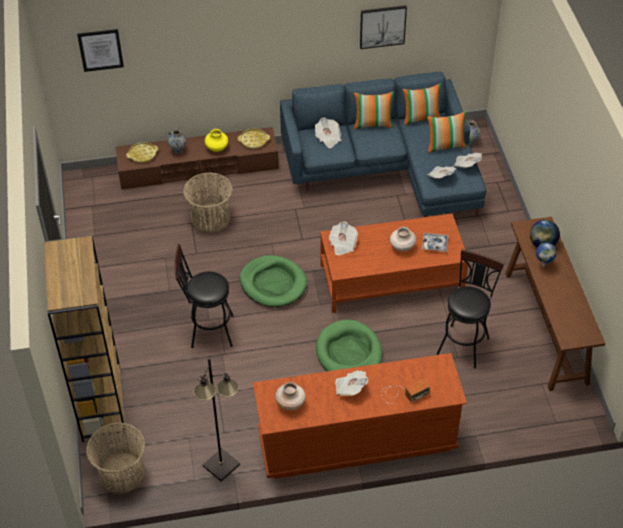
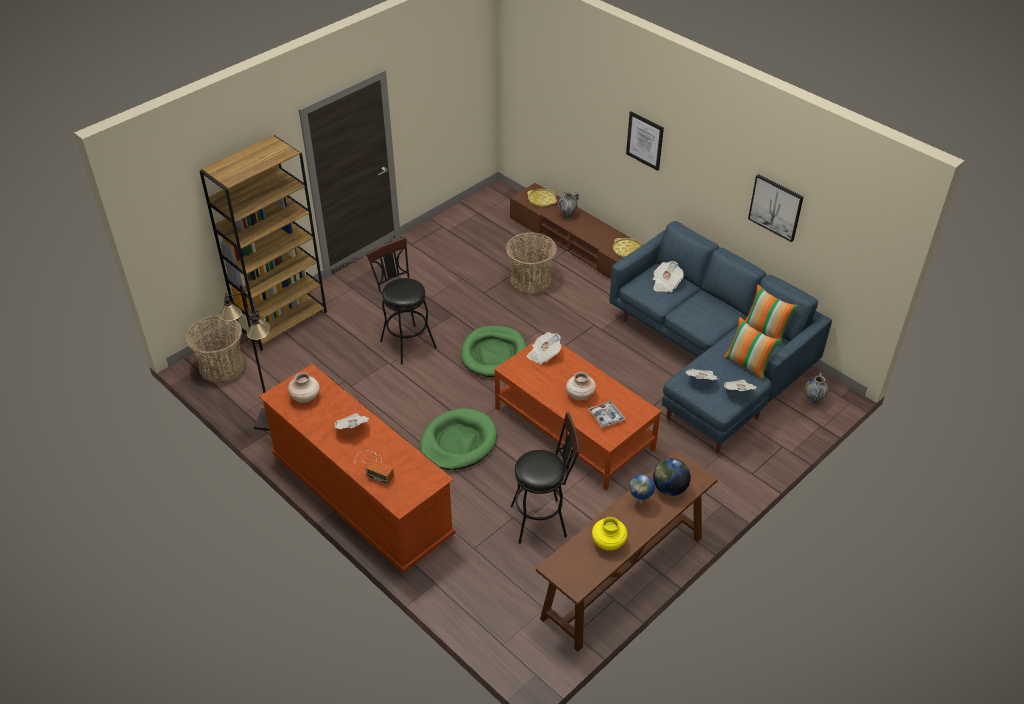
camera: 55 degrees right, 5 degrees down
picture [77,29,124,72] -> picture moved to [626,111,664,171]
yellow vase [205,129,228,152] -> yellow vase moved to [592,517,627,551]
pillow [354,91,394,129] -> none

